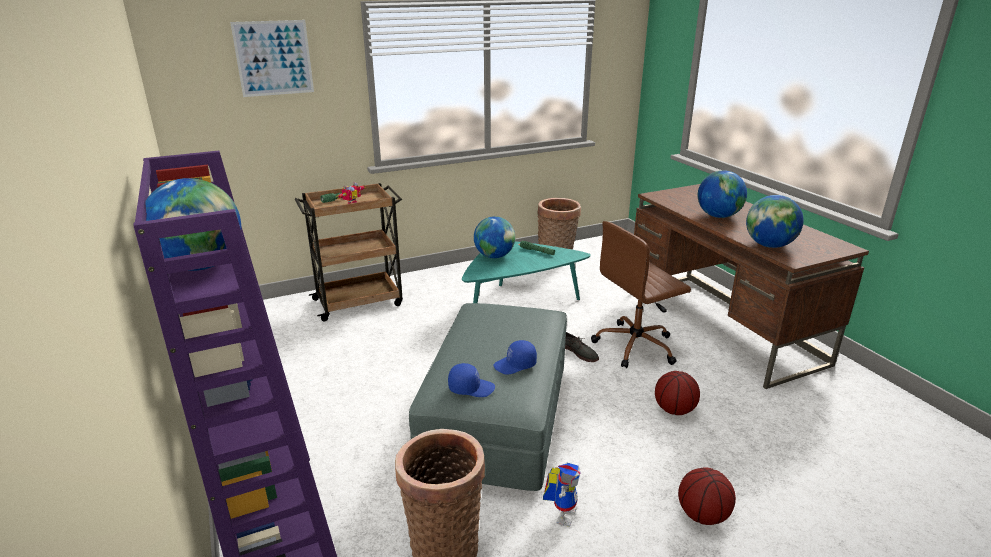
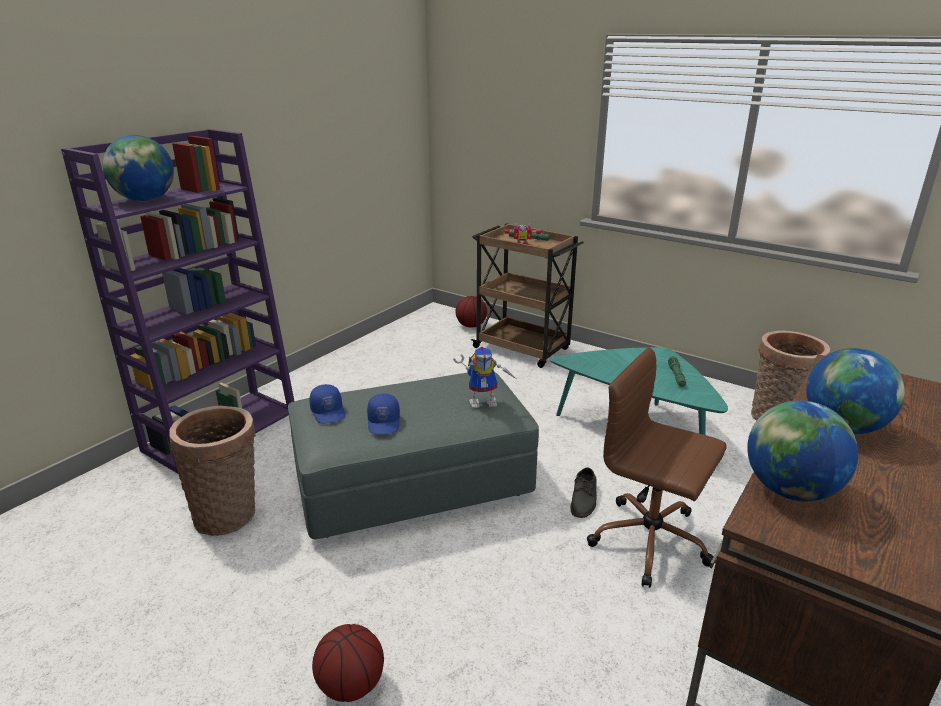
camera: 60 degrees right, 0 degrees up
picture [230,20,314,97] -> none
globe [474,216,515,258] -> none
blue cap [493,340,537,375] -> blue cap turned 135 degrees counterclockwise [367,393,400,434]
toy robot [543,462,581,527] -> toy robot moved to [453,347,516,408]
basketball [655,371,700,415] -> basketball moved to [456,296,487,328]

